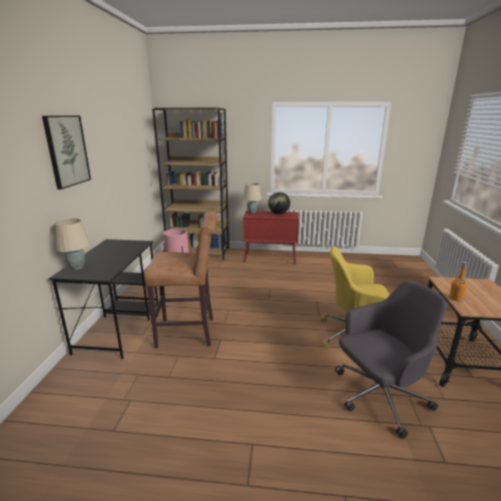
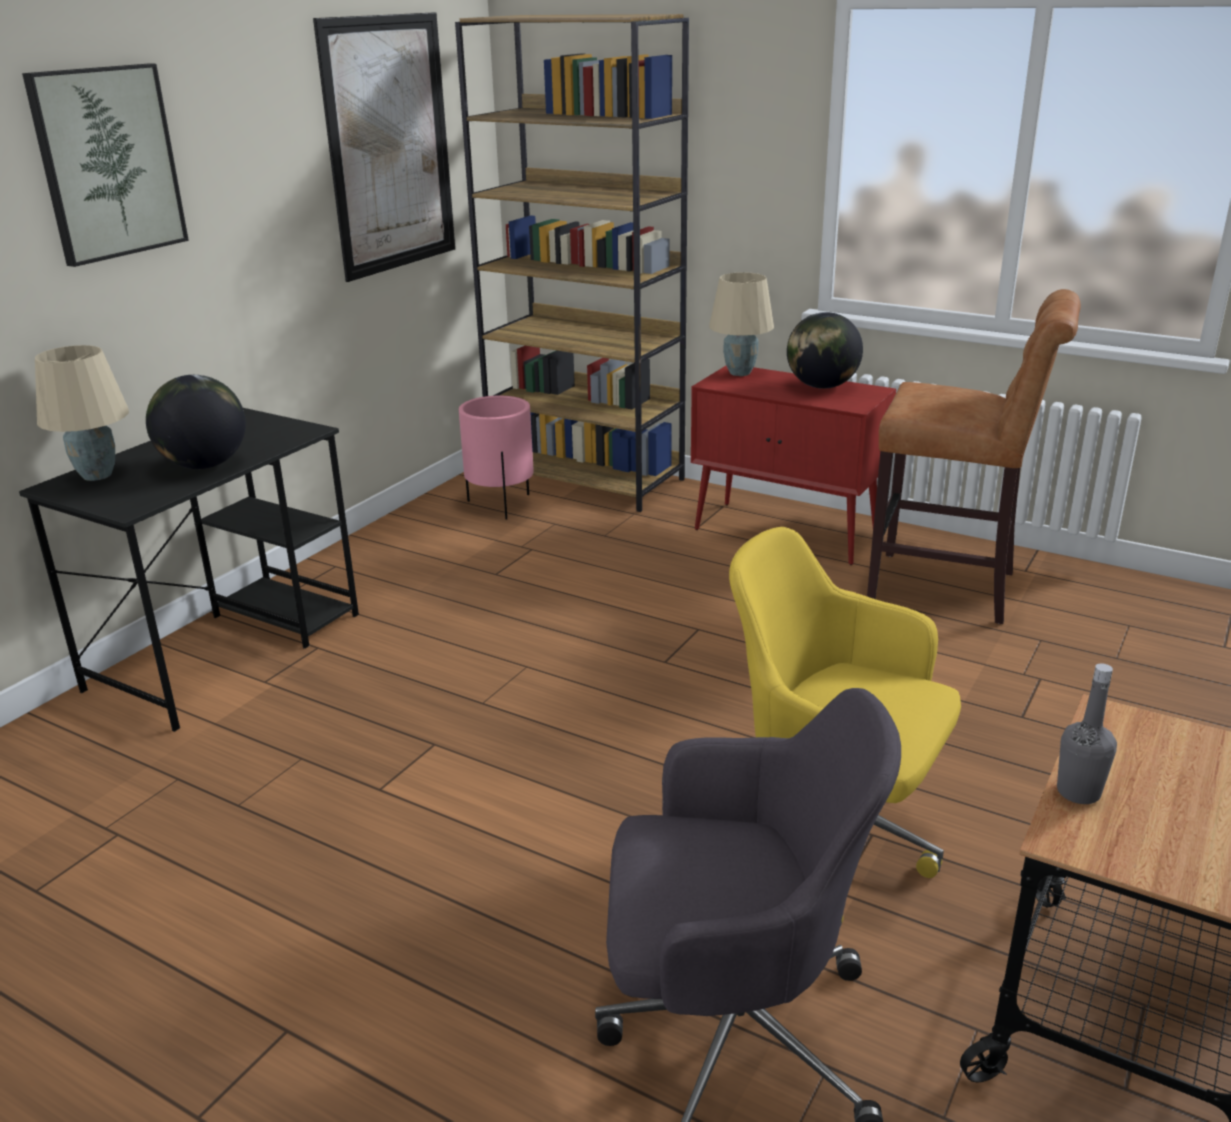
camera: 25 degrees right, 5 degrees up
brown stool [144,211,218,348] -> brown stool moved to [867,289,1081,624]
orange bottle [450,262,468,301] -> grey bottle [1057,663,1117,804]
none -> globe [146,375,246,469]
none -> picture [313,12,455,282]

